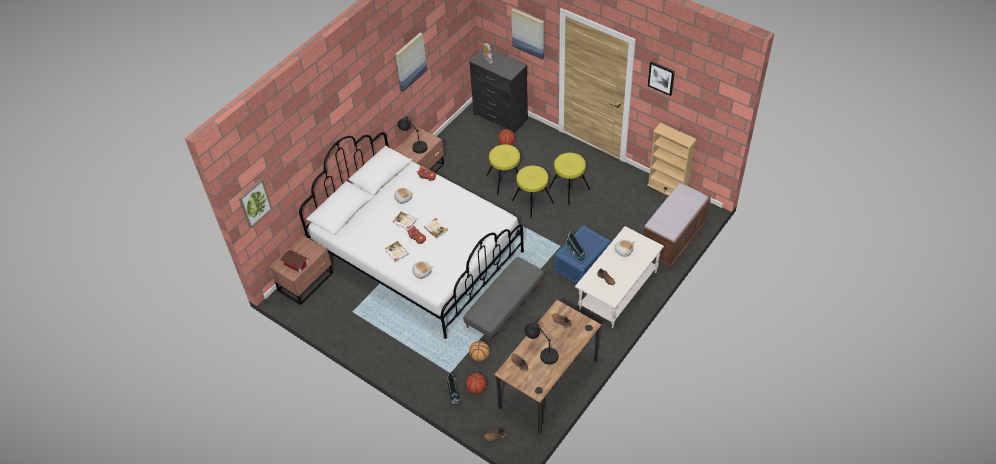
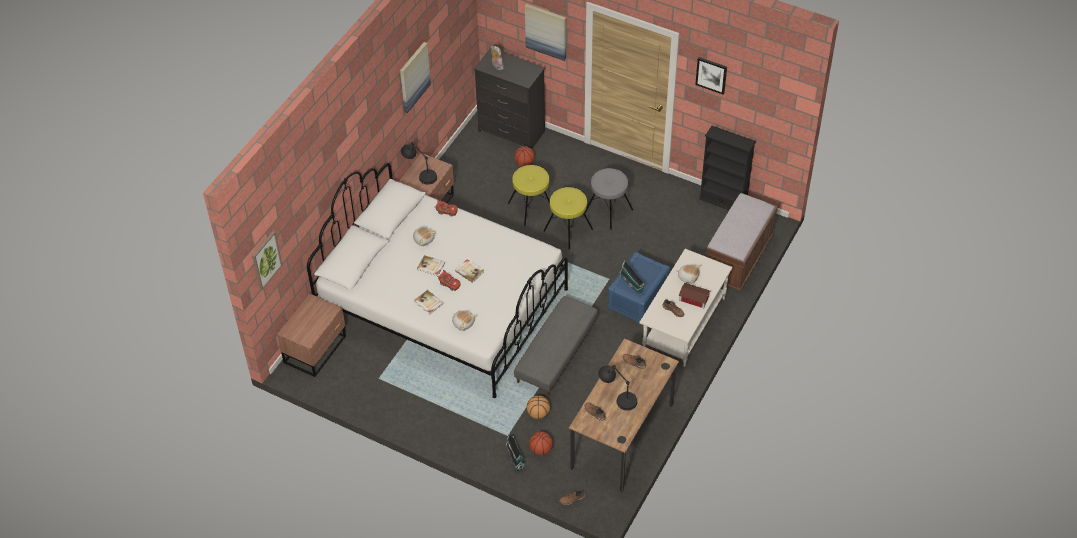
camera: 10 degrees left, 0 degrees up
toy house [280,250,308,273] -> toy house moved to [679,283,710,308]
yellow stool [548,153,590,205] -> grey stool [584,168,633,230]
beige bookcase [647,123,697,196] -> black bookcase [699,126,756,210]

